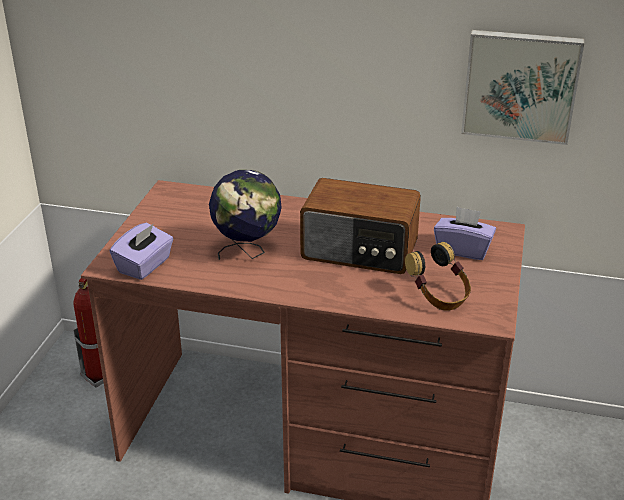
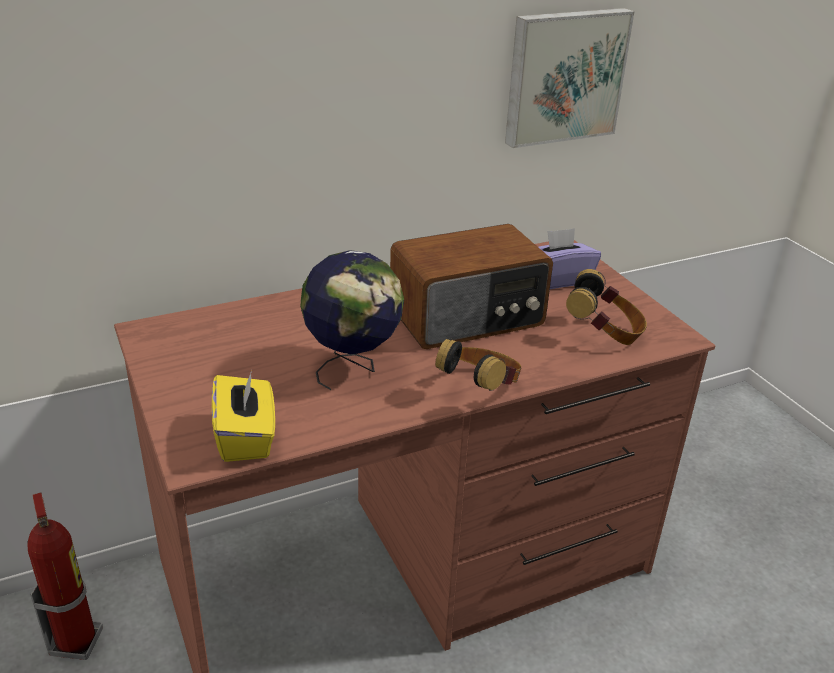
camera: 40 degrees left, 0 degrees up
purple tissue box [110,222,173,280] -> yellow tissue box [212,370,275,462]
none -> headphones [435,338,521,391]

